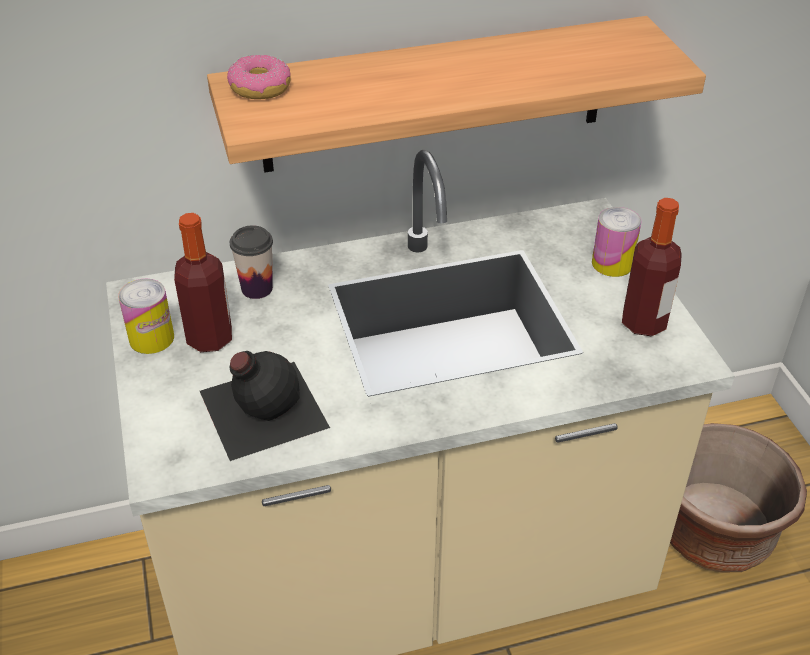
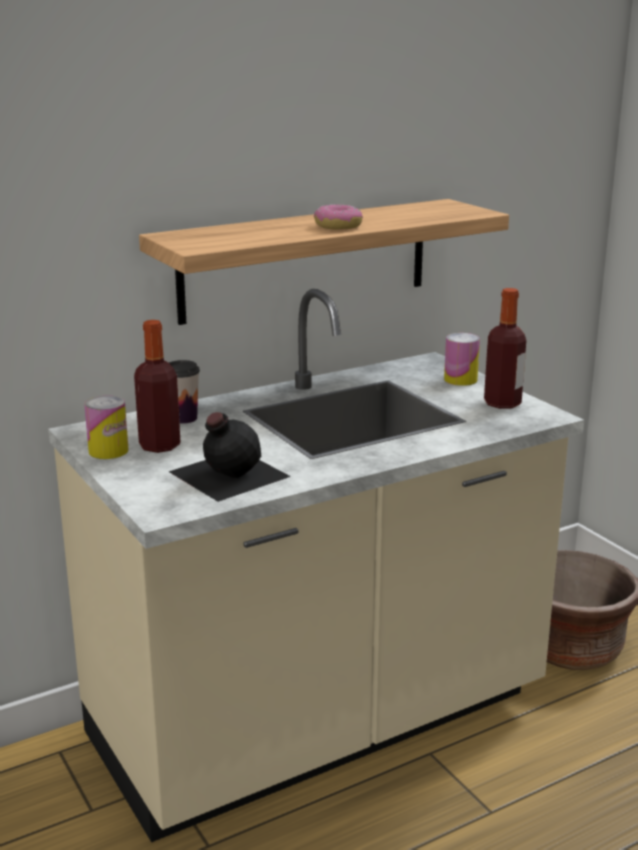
camera: 15 degrees left, 20 degrees down
donut [227,55,291,99] -> donut moved to [314,205,363,230]

